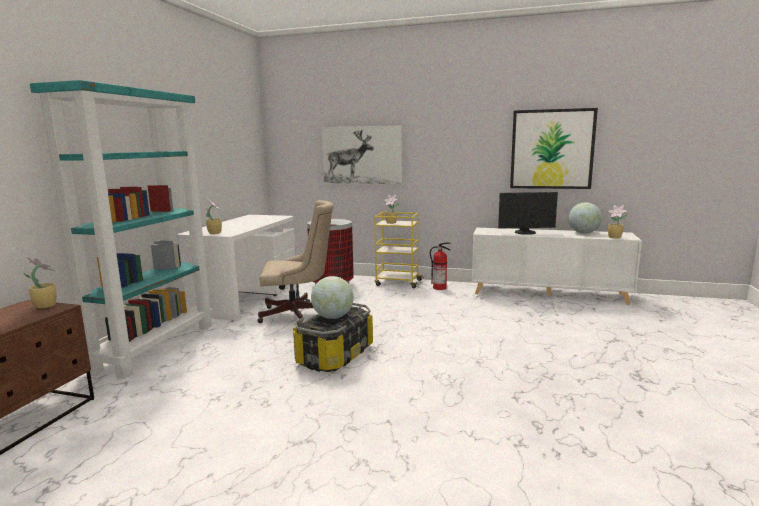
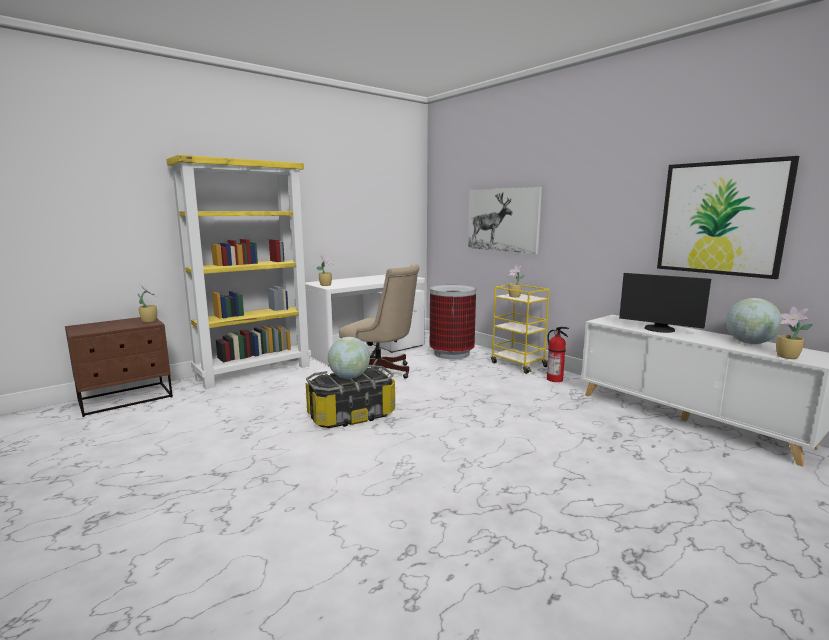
camera: 35 degrees right, 0 degrees up
turquoise bookcase [30,80,213,379] -> yellow bookcase [166,155,311,389]

